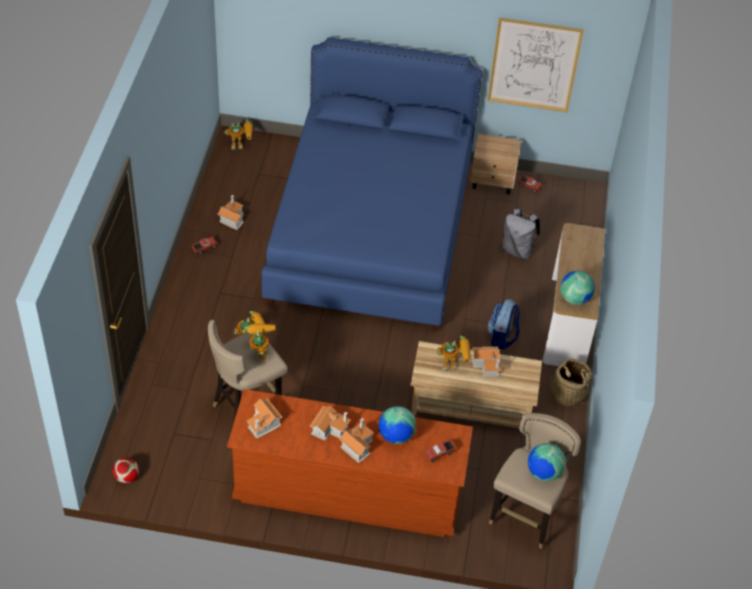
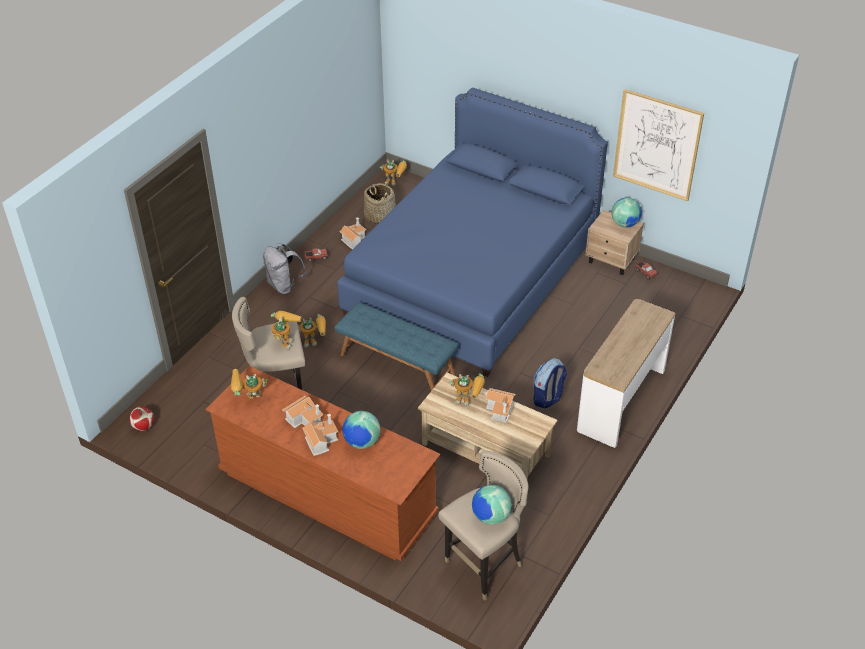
camera: 25 degrees right, 5 degrees down
toy house [247,398,283,439] -> toy robot [231,369,268,399]
toy truck [425,440,456,462] -> none
grey backpack [501,209,540,259] -> grey backpack moved to [263,243,307,295]
basket [549,359,592,407] -> basket moved to [364,183,396,224]
globe [560,271,595,305] -> globe moved to [611,198,642,227]
none -> blue bench [335,302,459,391]

